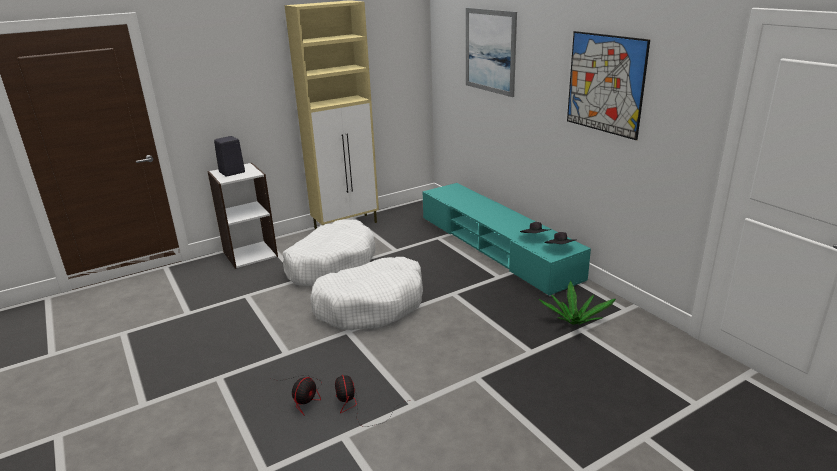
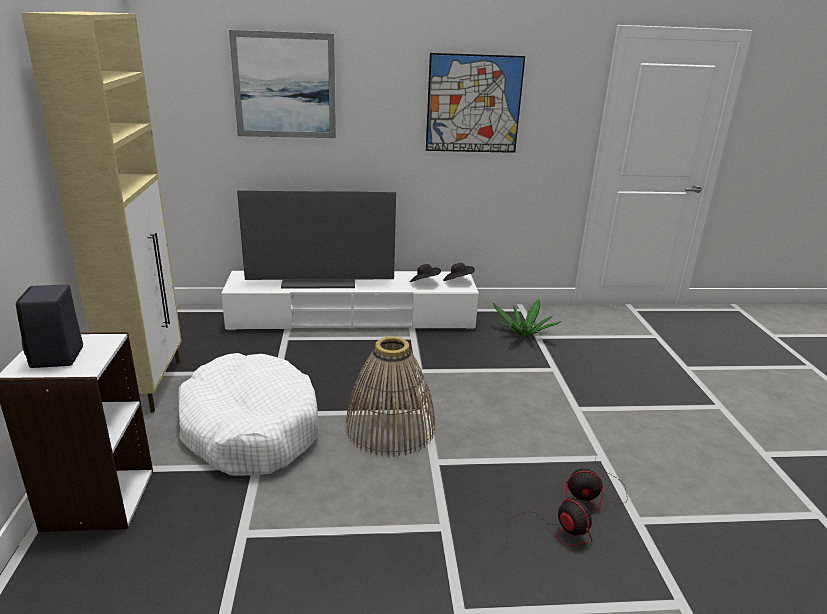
camera: 65 degrees left, 0 degrees up
white dog bed [310,257,423,330] -> basket [345,337,435,457]
turquoise tv stand [423,183,591,297] -> white tv stand [221,271,479,330]
none -> television [237,190,396,289]

